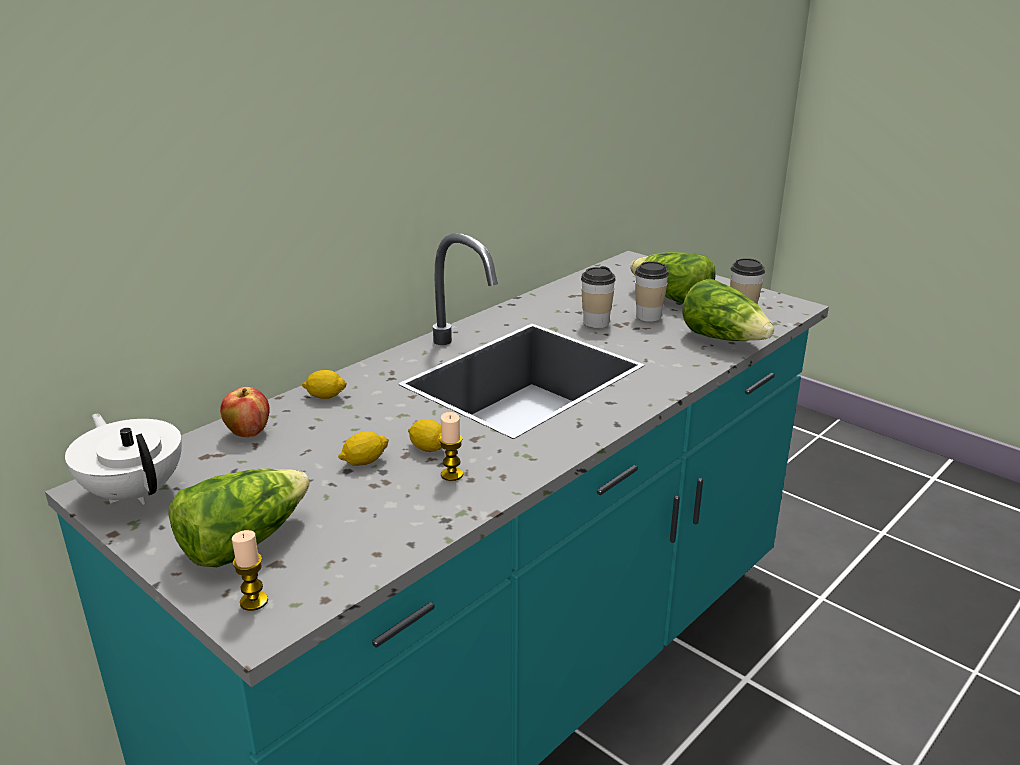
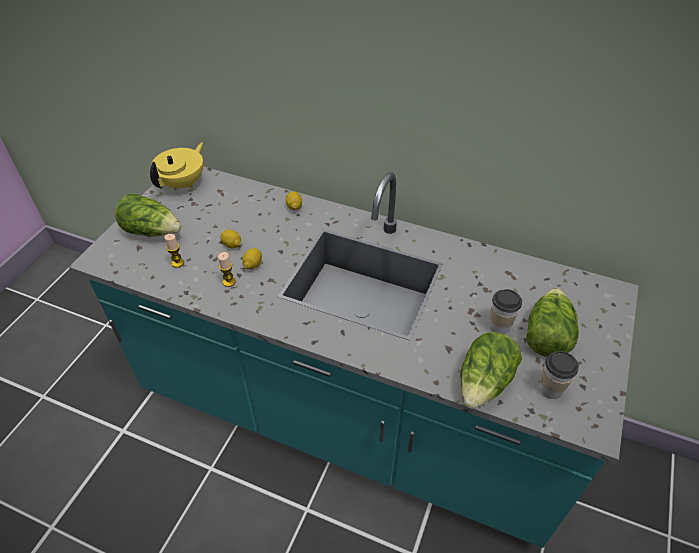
camera: 70 degrees right, 20 degrees up
white teapot [65,413,182,505] -> yellow teapot [150,142,203,191]
apple [220,387,270,437] -> none
candle [232,530,268,611] -> candle moved to [164,234,184,268]
cup [581,266,616,328] -> none

